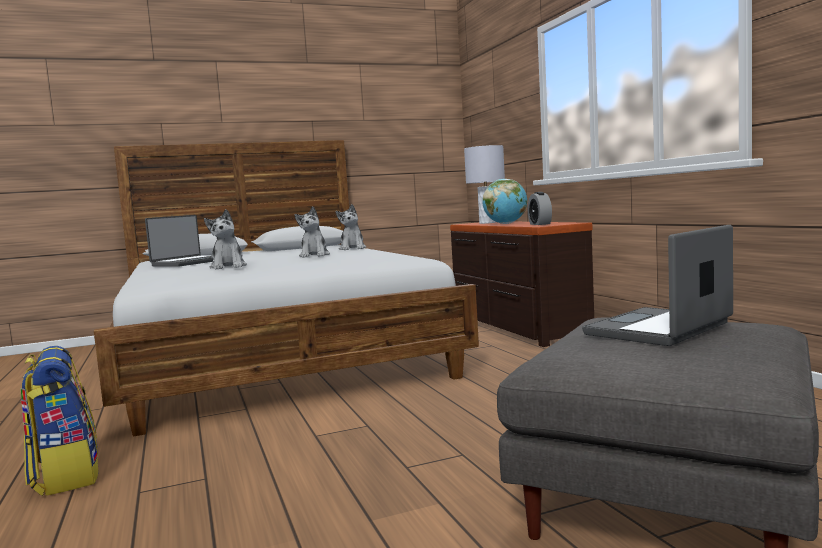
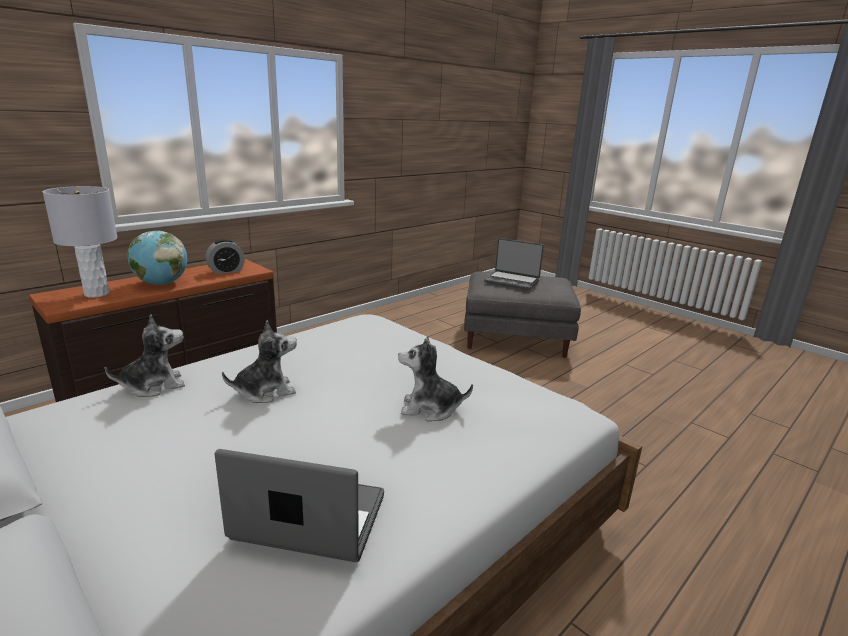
camera: 115 degrees left, 15 degrees up
backpack [21,346,99,496] -> none
plush toy [204,209,247,270] -> plush toy turned 135 degrees counterclockwise [398,337,473,421]

